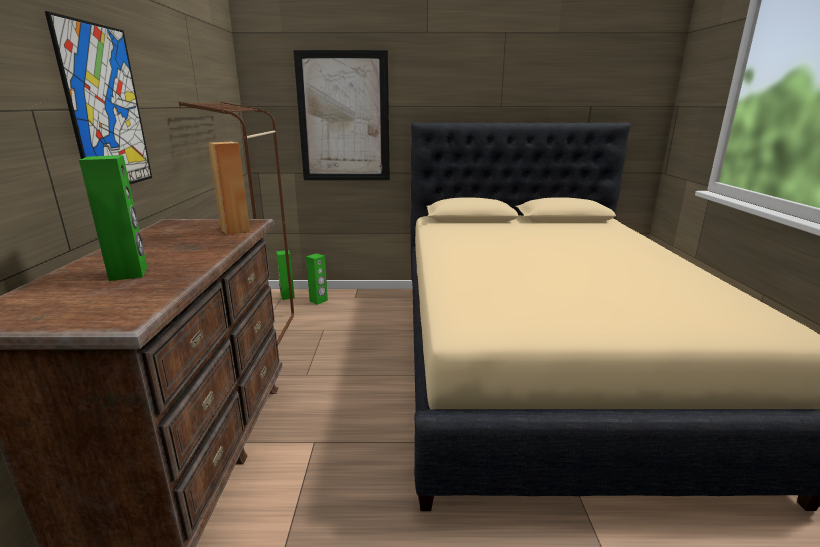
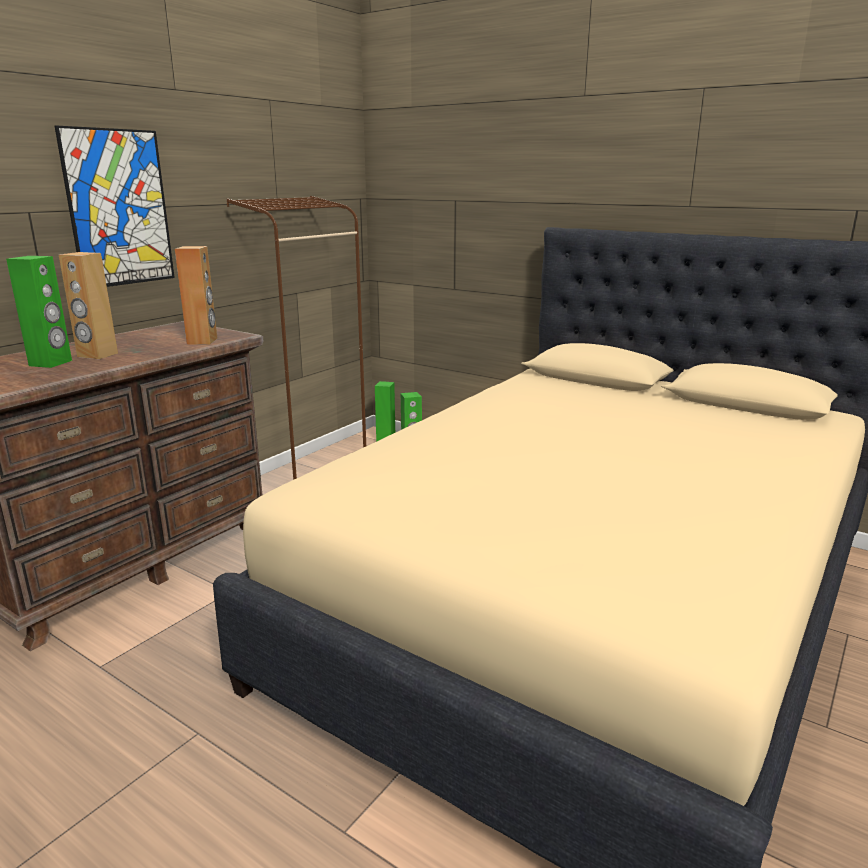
camera: 35 degrees right, 0 degrees up
picture [293,50,390,180] -> none
none -> brown speaker [59,252,118,359]

